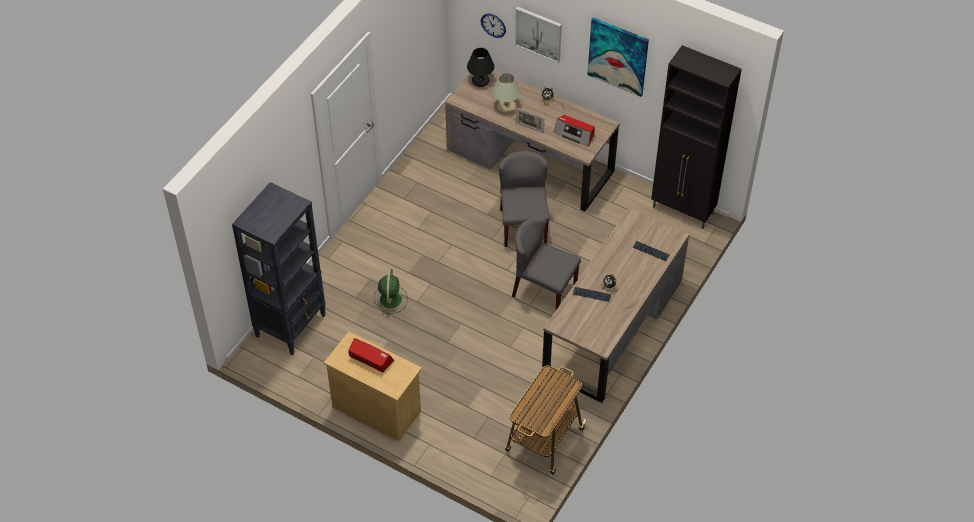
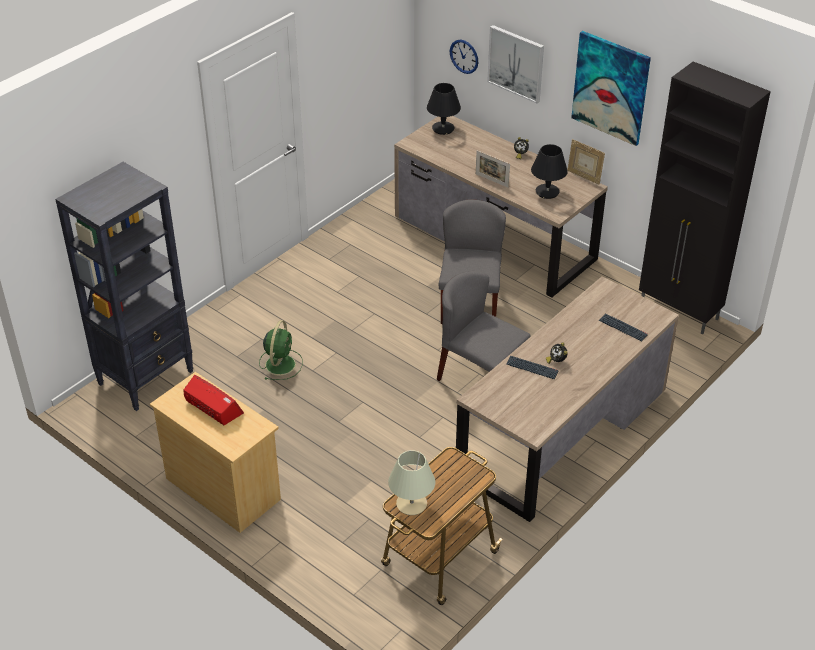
camera: 10 degrees right, 10 degrees down
beige table lamp [492,73,520,113] -> beige table lamp moved to [388,450,435,516]
radio [554,115,595,146] -> black table lamp [531,144,568,199]
none -> picture frame [567,139,605,184]

